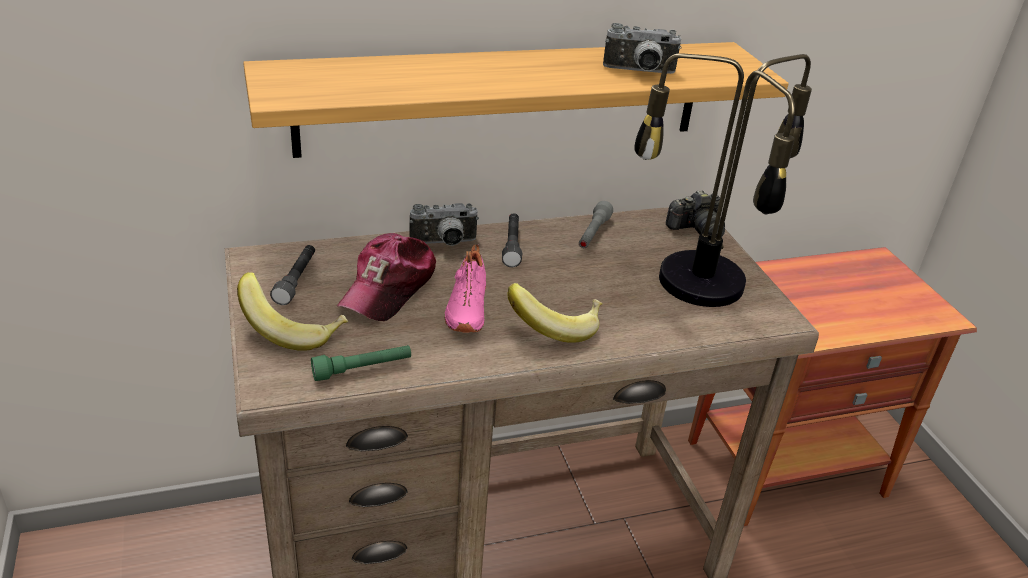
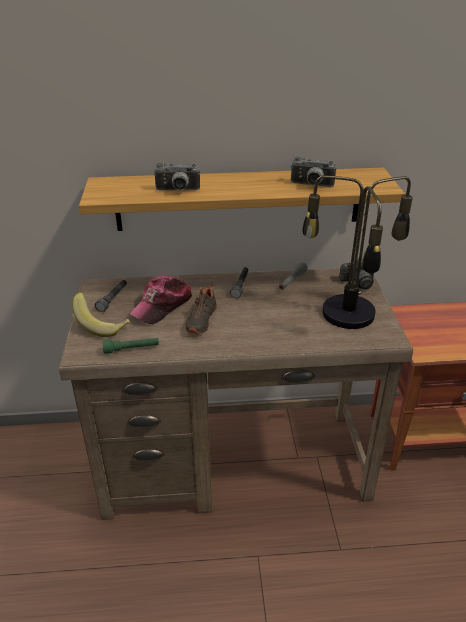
camera: 15 degrees right, 0 degrees up
camera [409,203,479,246] -> camera moved to [154,163,200,190]
pink shoe [445,245,486,333] -> black shoe [186,284,217,334]
banana [507,283,603,343] -> none

